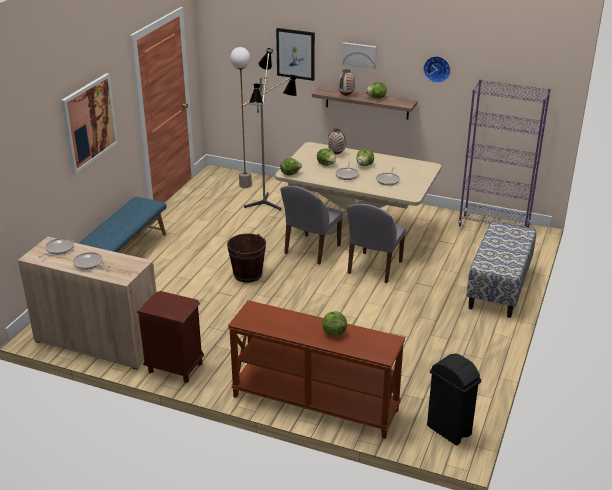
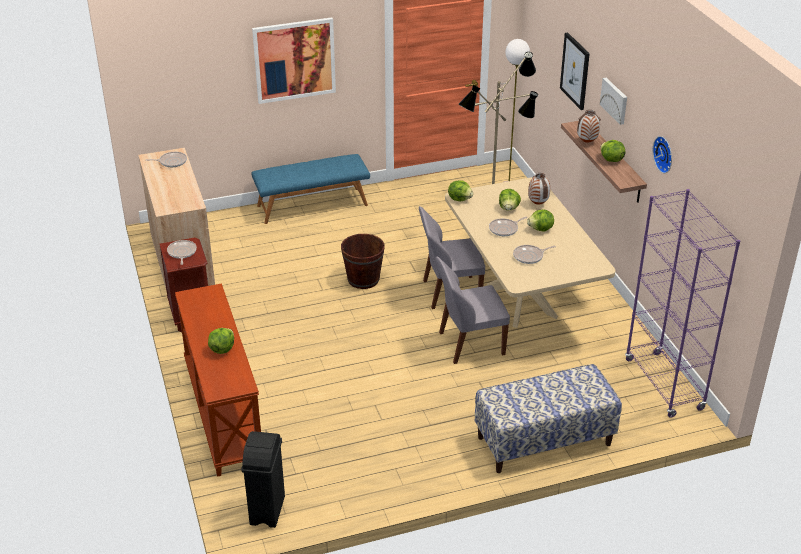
camera: 50 degrees right, 5 degrees up
frying pan [73,252,110,270] -> frying pan moved to [167,240,197,265]

